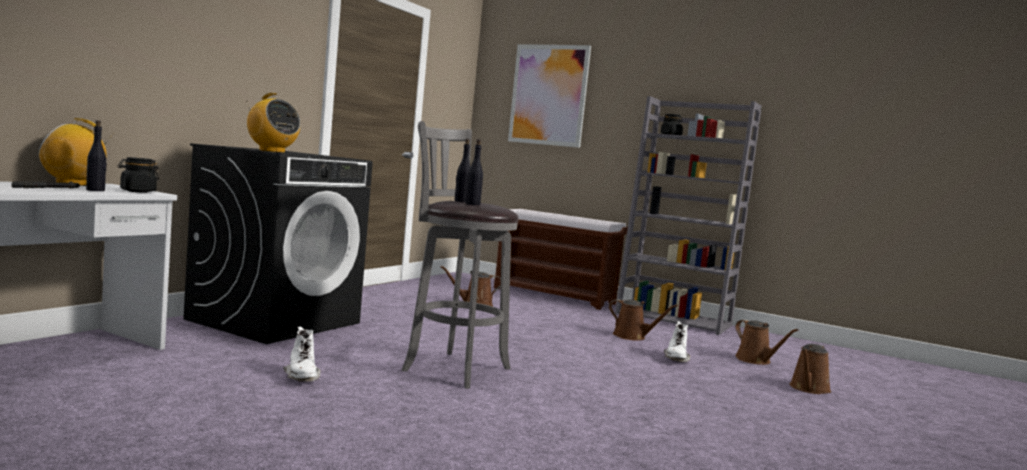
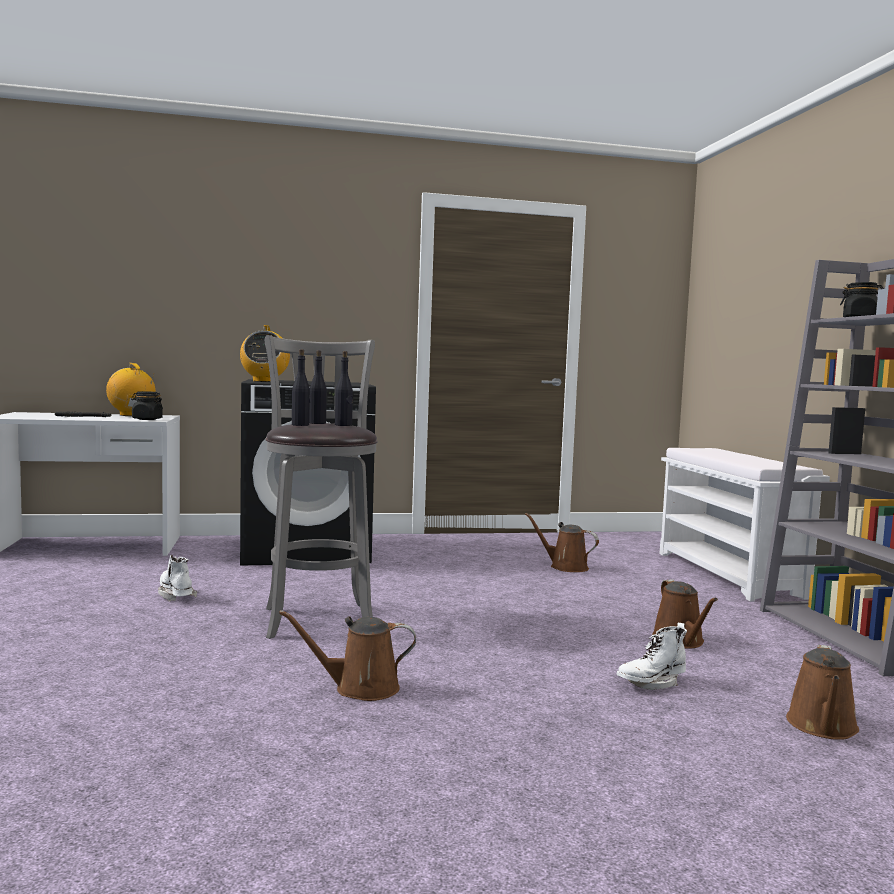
camera: 50 degrees right, 0 degrees up
black bottle [86,120,107,191] -> black bottle moved to [335,351,353,426]
white boot [283,327,321,382] -> white boot turned 120 degrees clockwise [158,555,197,602]
brown bench [494,209,628,310] -> white bench [659,448,830,601]
picture [508,44,591,148] -> none
brown watering can [789,344,831,394] -> brown watering can moved to [279,610,416,701]

